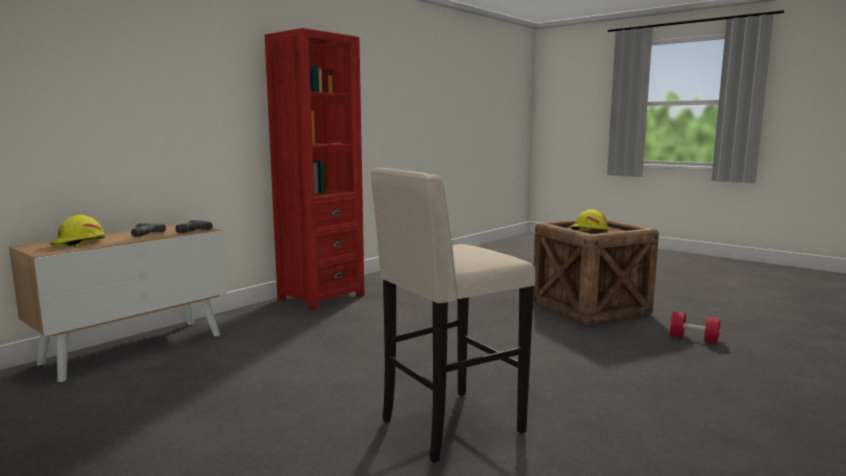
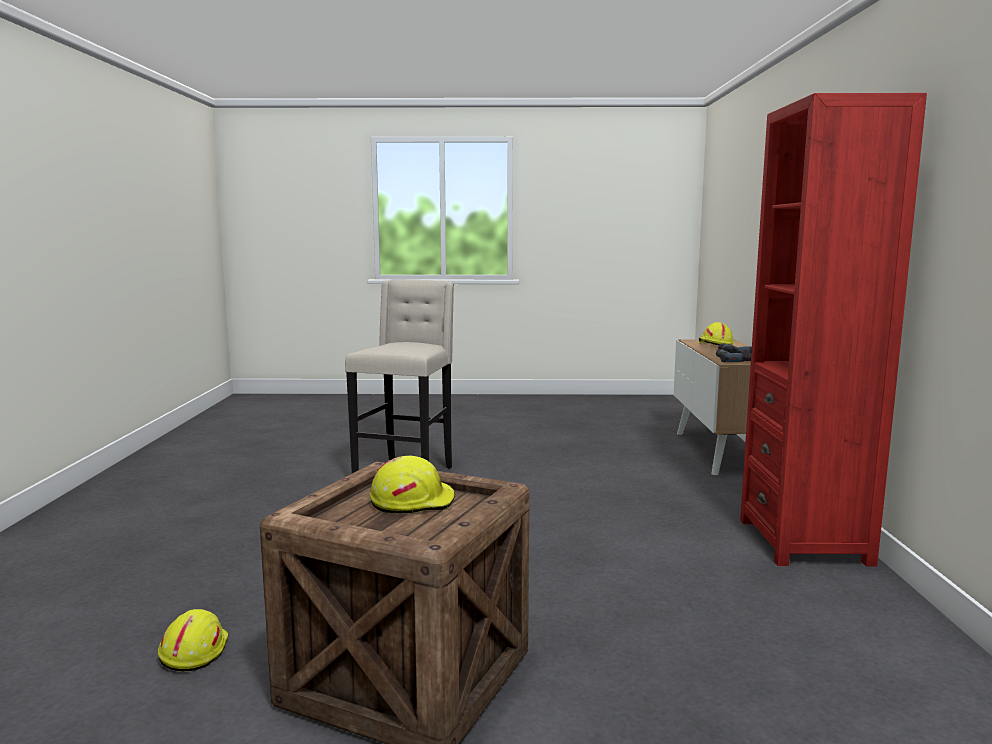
camera: 140 degrees right, 0 degrees up
red dumbbell [670,312,721,344] -> yellow hard hat [157,609,229,672]

